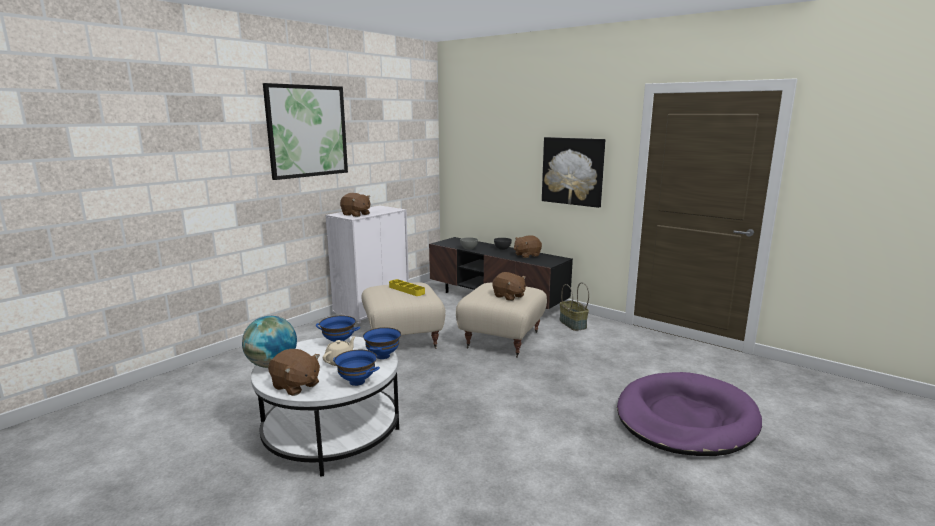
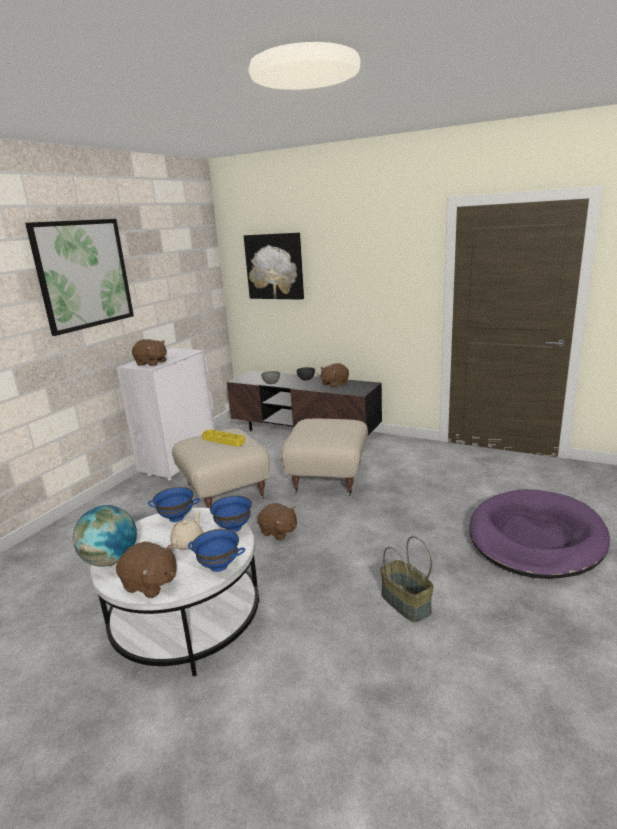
camera: 10 degrees left, 5 degrees up
brown plush toy [492,272,526,301] -> brown plush toy moved to [257,503,297,541]
picture [542,137,605,208] -> picture moved to [244,233,304,300]
basket [559,282,589,331] -> basket moved to [380,536,434,622]

